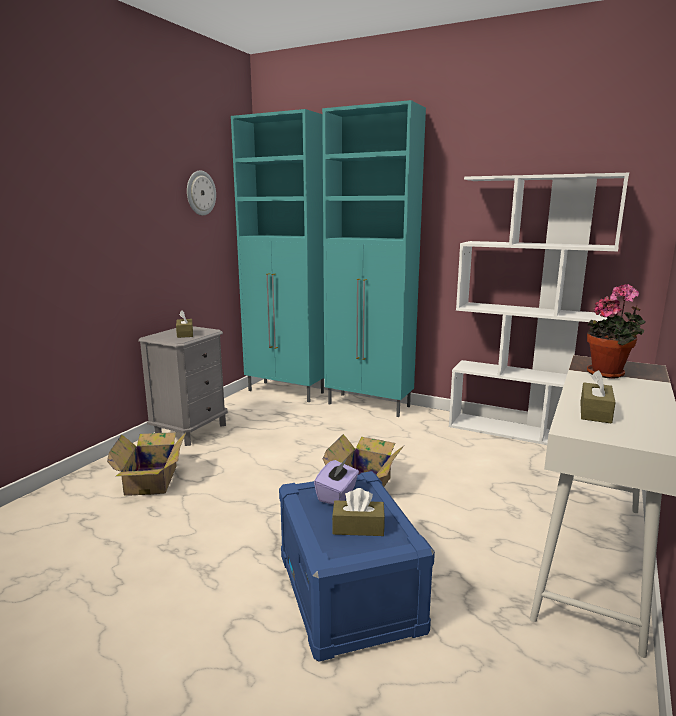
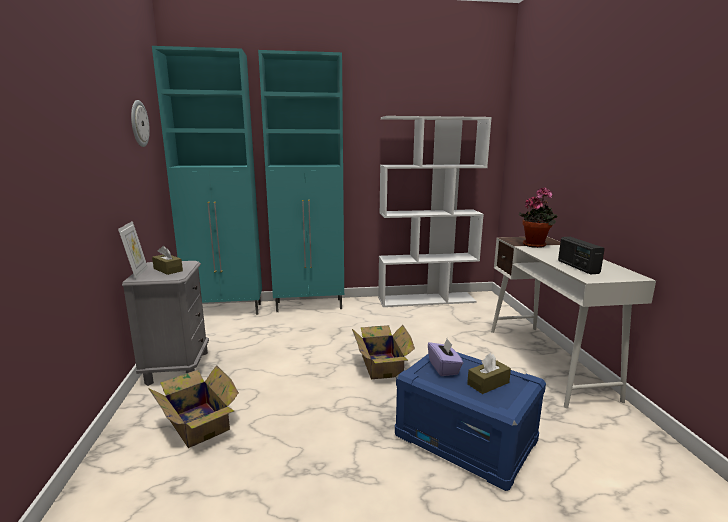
camera: 35 degrees left, 0 degrees up
brown tissue box [580,370,615,424] -> radio [558,237,605,275]
none -> picture frame [118,221,148,280]

